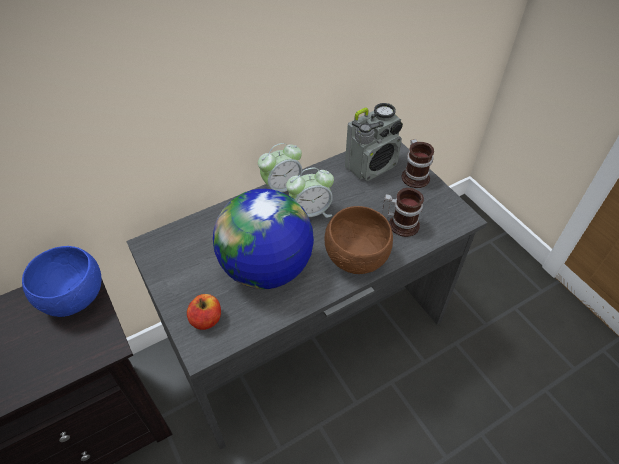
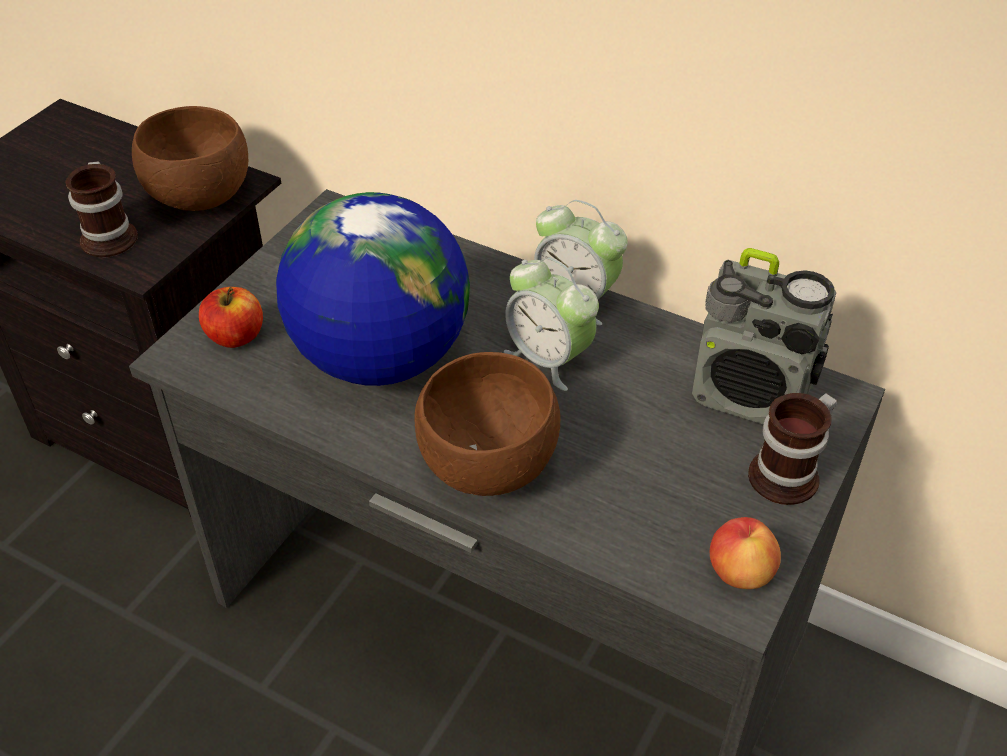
camera: 60 degrees right, 5 degrees down
blue bowl [22,246,101,317] -> brown bowl [132,106,248,211]
mug [382,188,424,237] -> mug moved to [65,161,138,257]
none -> apple [710,517,781,589]

